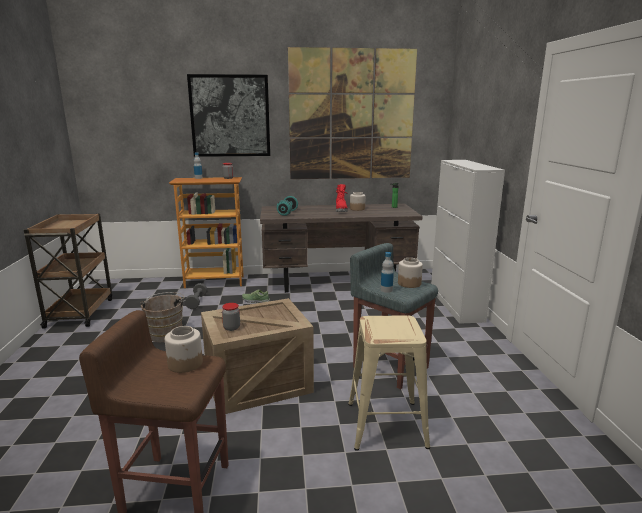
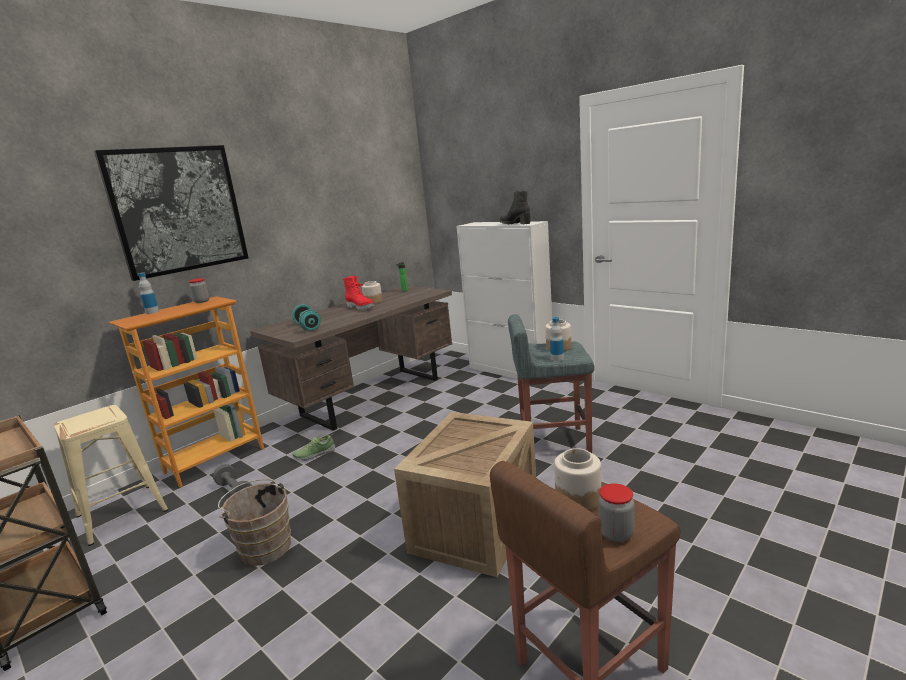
camera: 40 degrees left, 0 degrees up
jar [222,303,240,331] -> jar moved to [598,484,634,542]
picture [288,47,417,179] -> none
beige stool [348,315,430,451] -> beige stool moved to [54,405,168,546]
none -> black boot [500,191,530,224]

